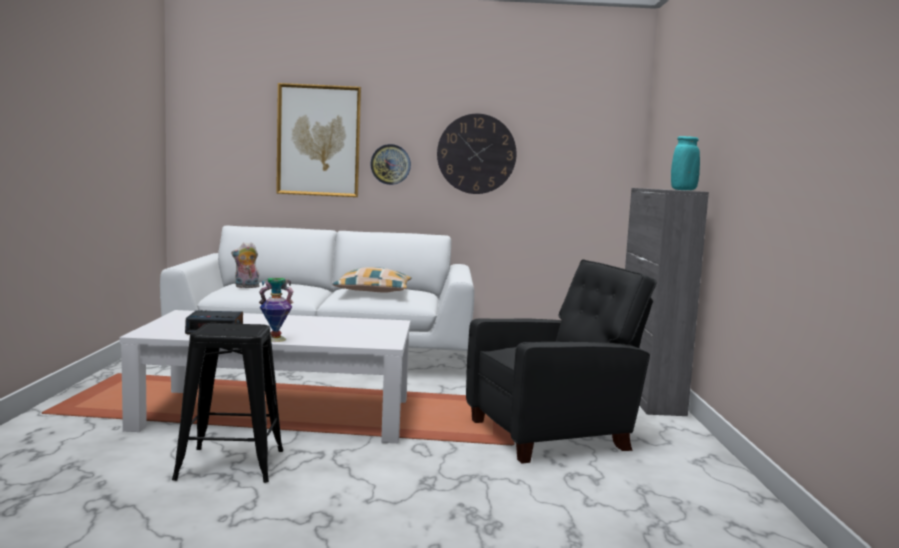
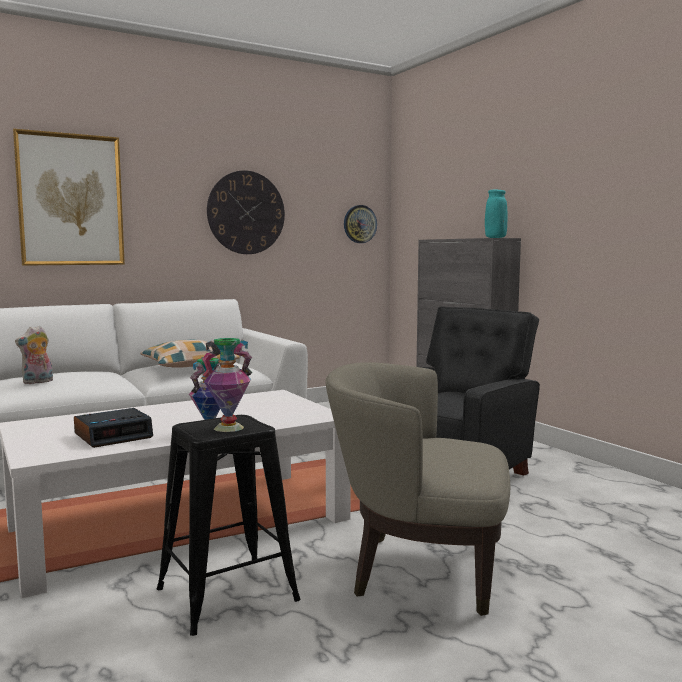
camera: 30 degrees left, 0 degrees up
wall clock [370,144,411,185] -> wall clock moved to [344,205,377,243]
none -> vase [202,338,252,432]
none -> beige armchair [325,362,510,616]

